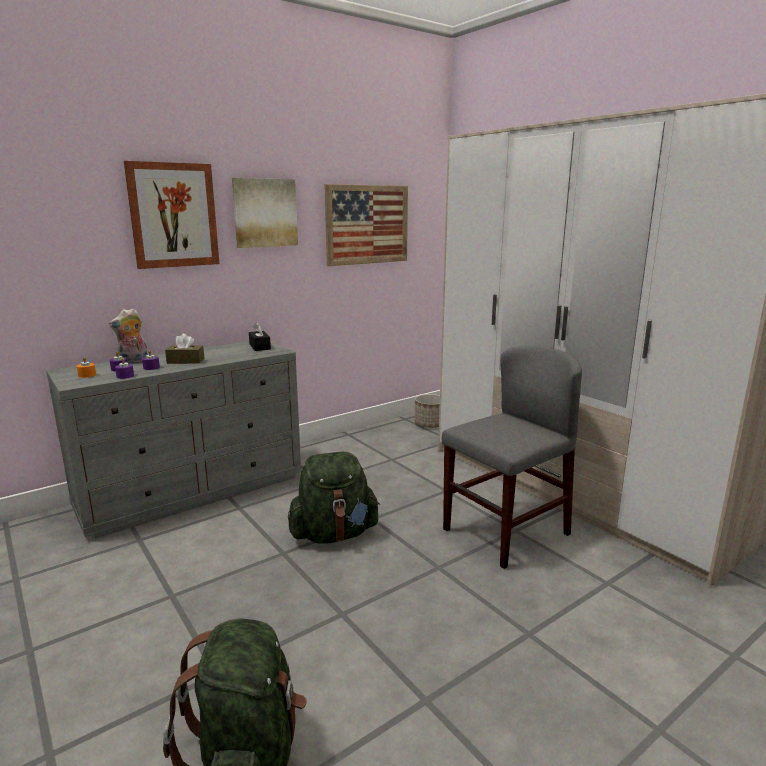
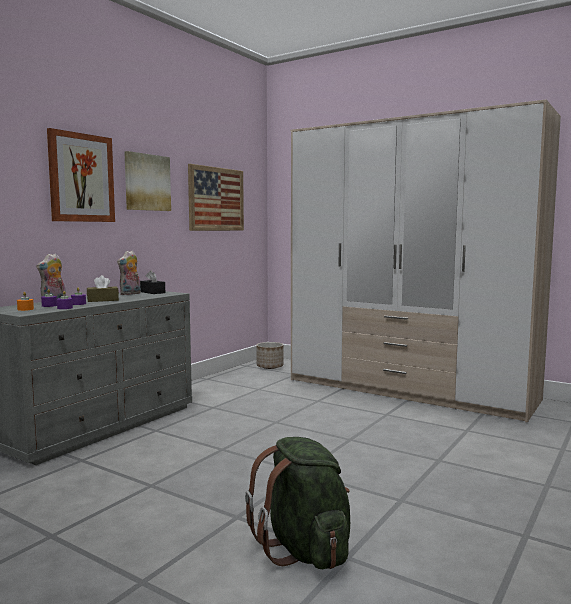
camera: 20 degrees left, 10 degrees down
green backpack [288,452,380,544] -> none
grey chair [442,346,582,569] -> none
none -> plush toy [117,251,141,295]

